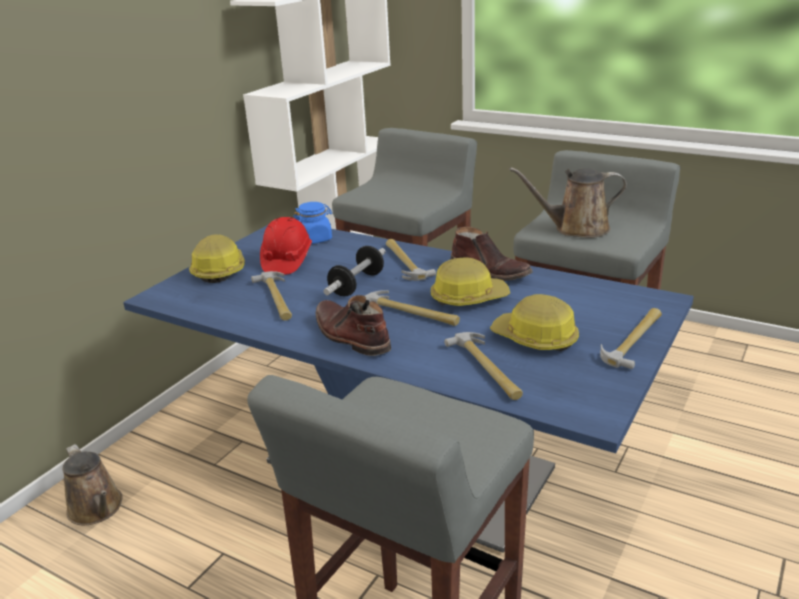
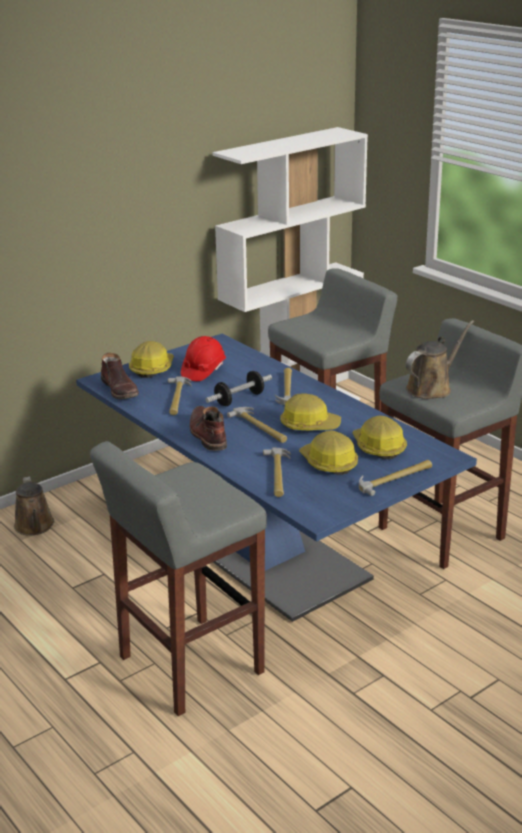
camera: 20 degrees right, 0 degrees up
blue jar [293,202,332,244] -> none
brown boot [450,227,533,281] -> brown boot moved to [101,353,139,399]
brown watering can [509,167,627,238] -> brown watering can turned 120 degrees clockwise [406,320,474,399]
none -> hard hat [352,416,407,459]

